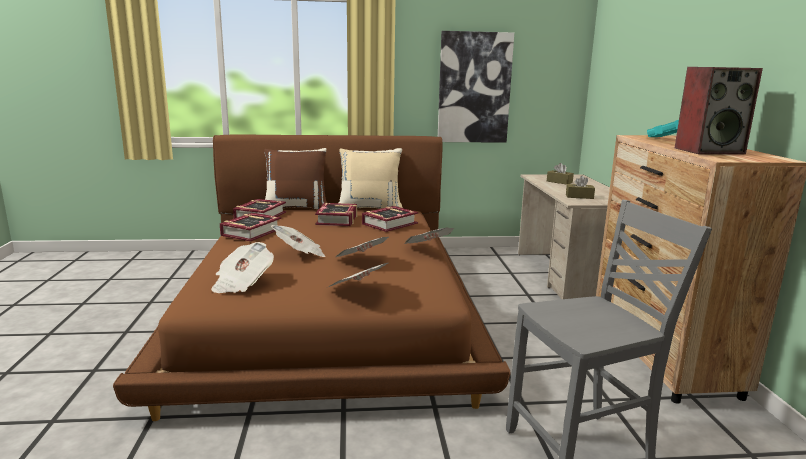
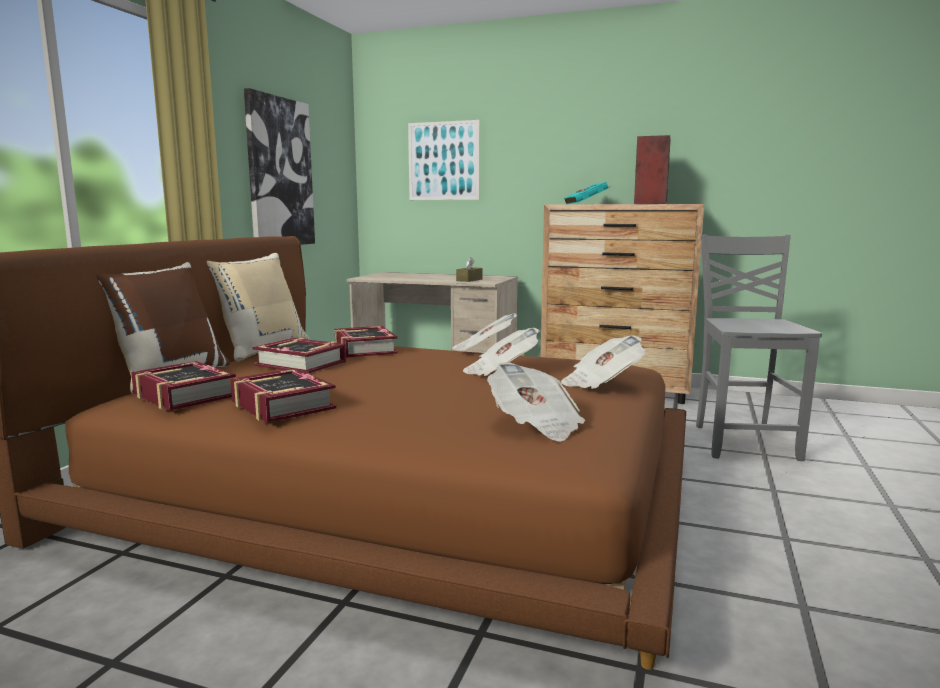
camera: 65 degrees left, 5 degrees down
newspaper [271,225,325,257] -> none
brown tissue box [547,163,574,185] -> none
none -> picture [408,120,480,200]

